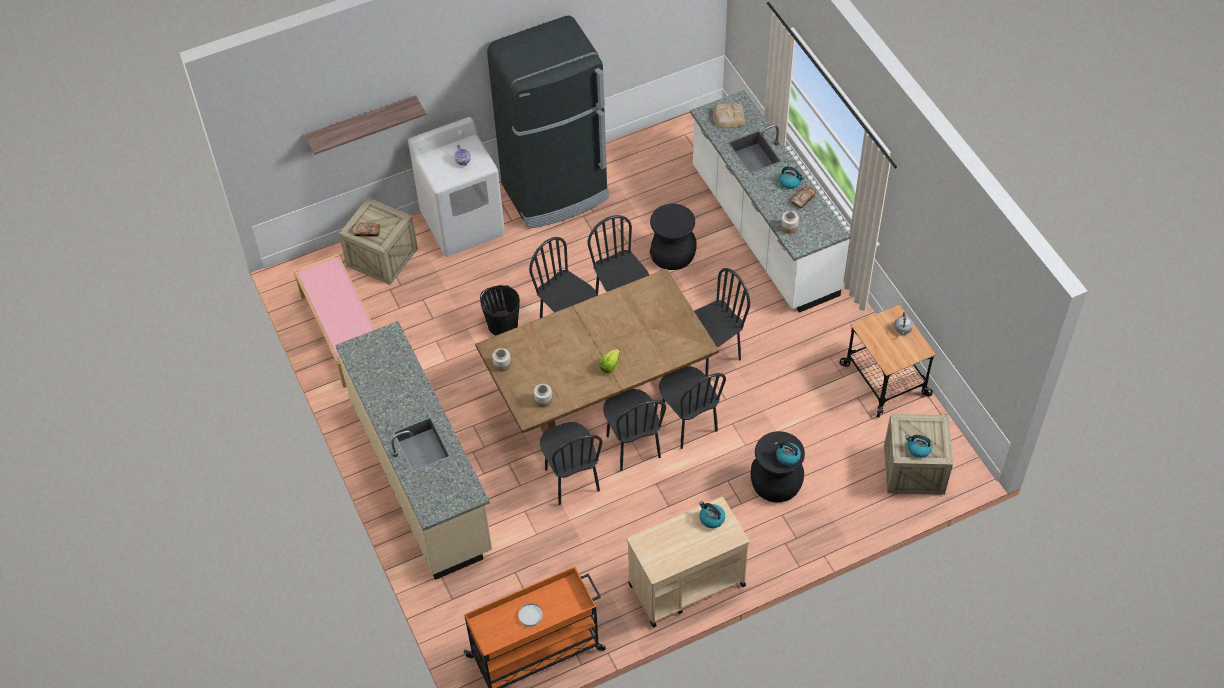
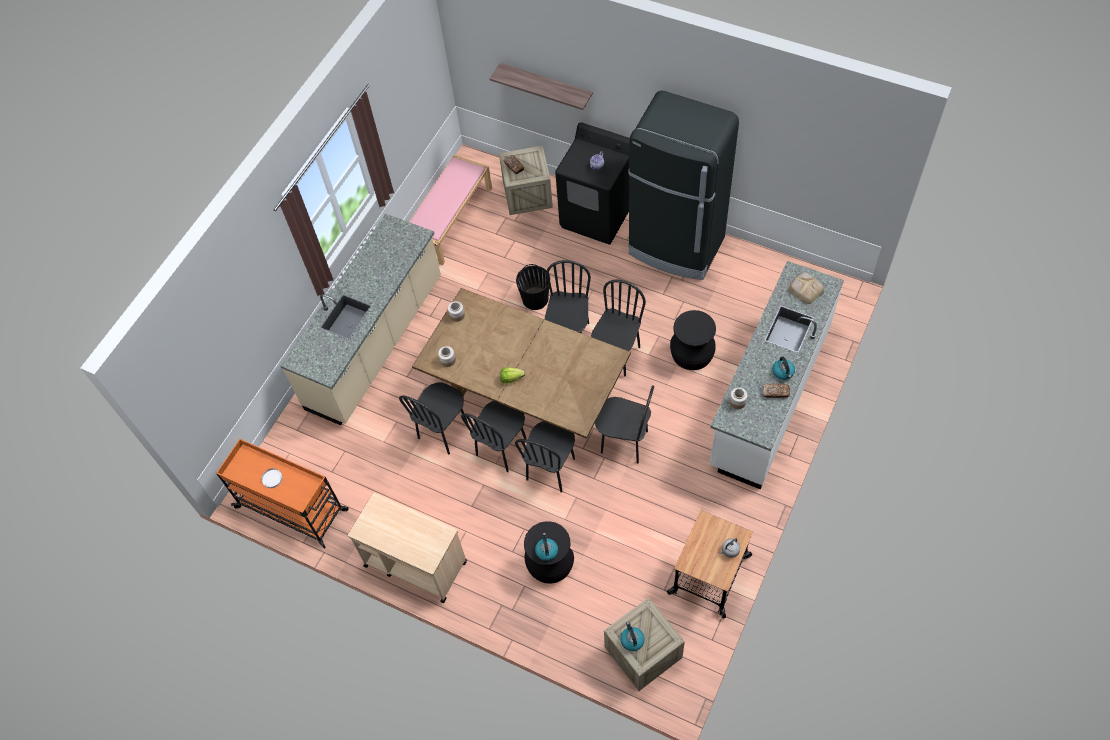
camera: 55 degrees right, 5 degrees up
white washing machine [408,117,505,257] -> black washing machine [555,122,630,245]
kettle [699,501,725,528] -> none

